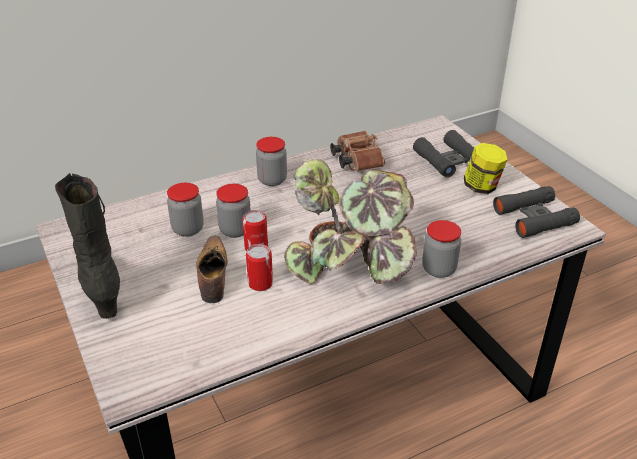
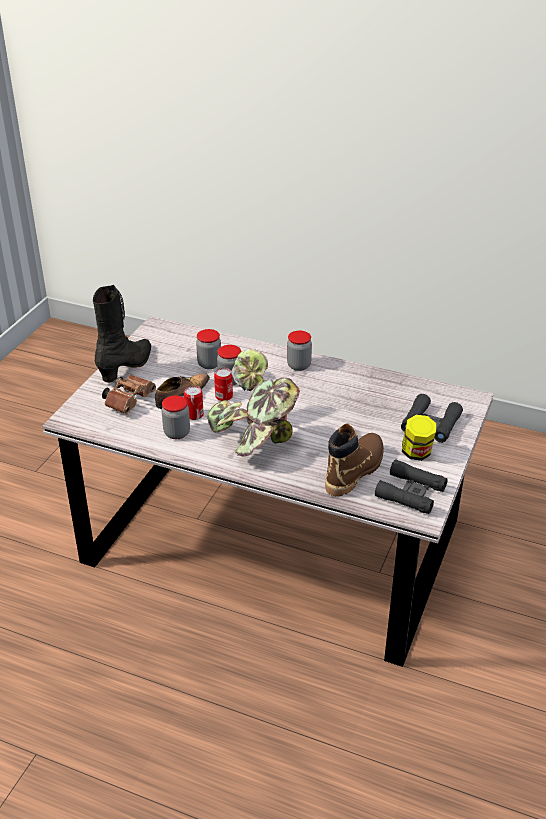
camera: 50 degrees right, 0 degrees up
brown binoculars [330,131,385,171] -> brown binoculars moved to [102,375,156,414]
jar [422,220,461,278] -> jar moved to [162,396,190,439]
none -> brown boot [325,423,384,496]

